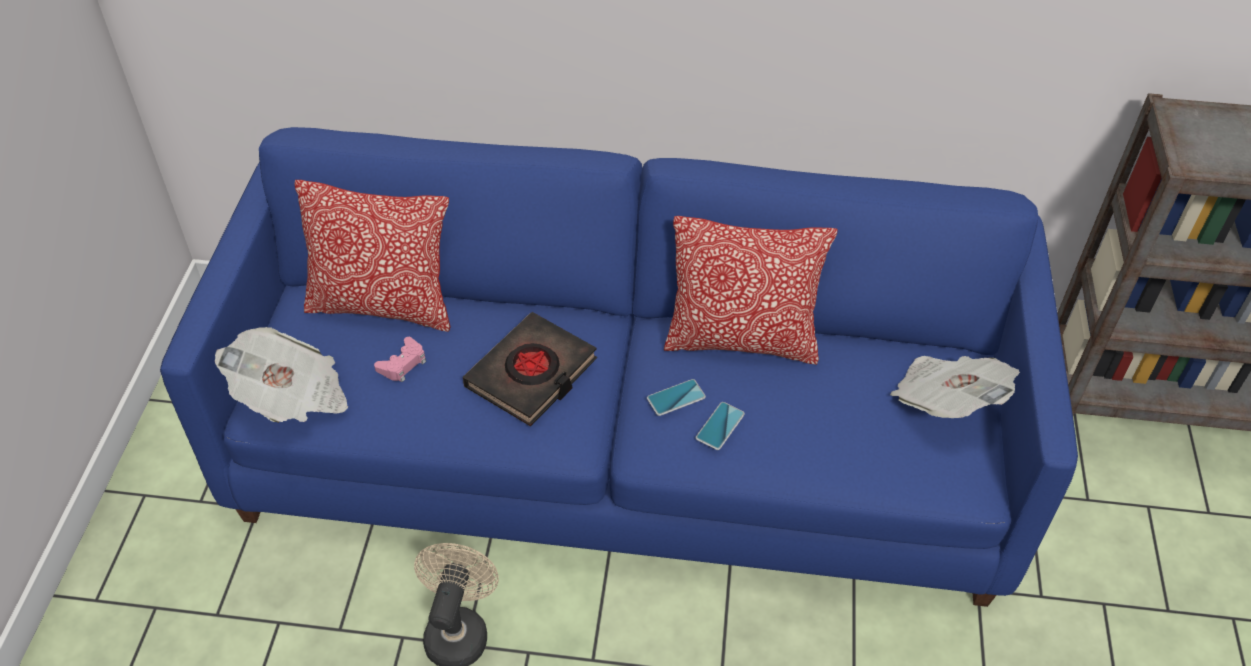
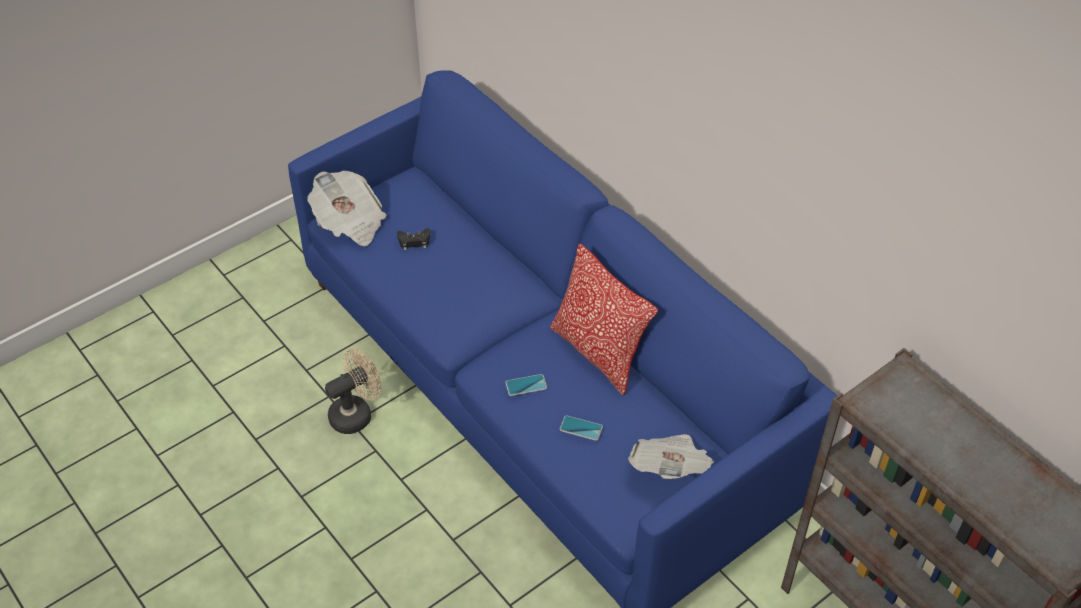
camera: 45 degrees right, 0 degrees up
pillow [295,180,451,332] -> none
pink game controller [374,337,426,382] -> black game controller [397,228,430,250]
black book [463,312,597,427] -> none
phone [647,379,706,416] -> phone moved to [560,415,603,441]

